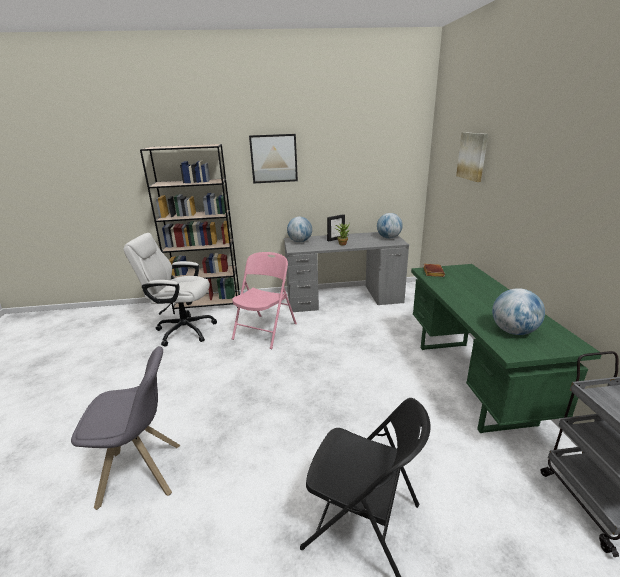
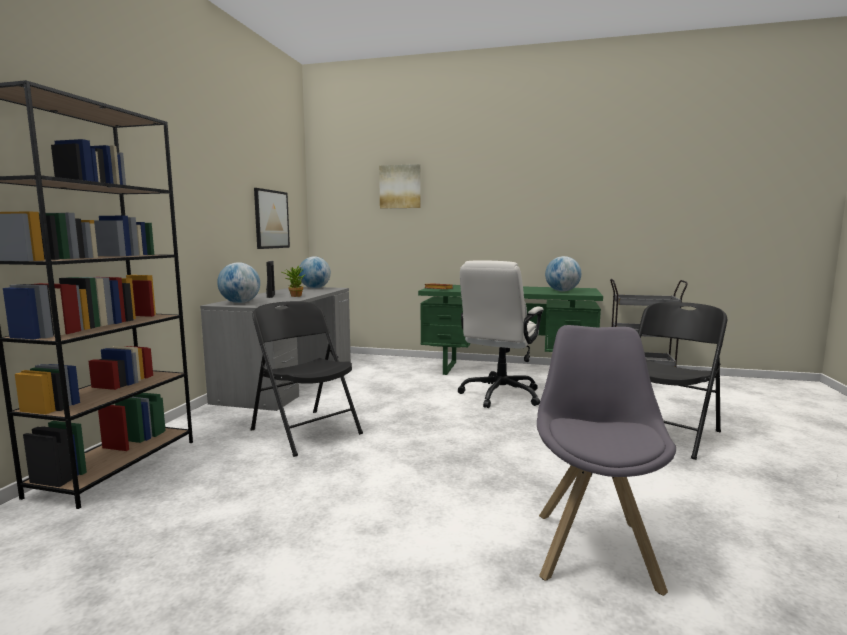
camera: 70 degrees left, 15 degrees down
white office chair [123,233,217,347] -> white office chair moved to [457,260,543,408]
pink chair [232,252,297,349] -> black chair [251,301,363,457]
picture [249,134,298,183] -> picture moved to [254,188,290,249]

